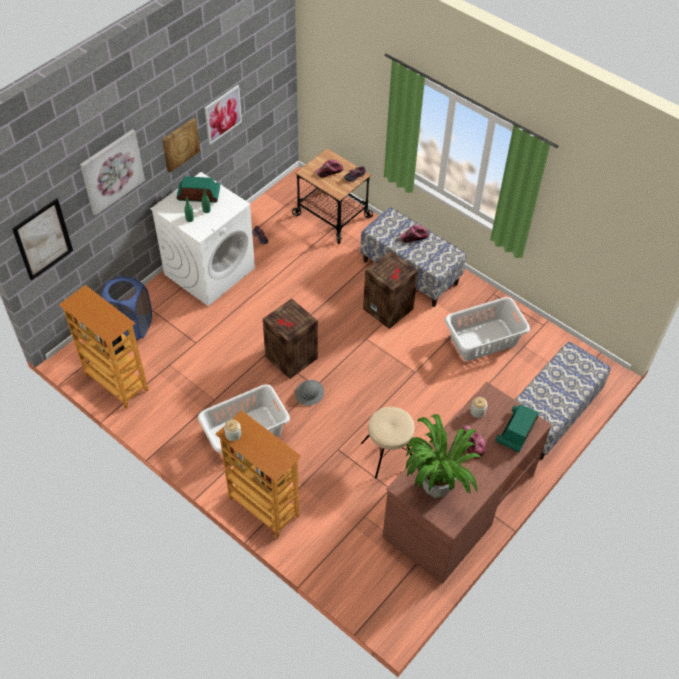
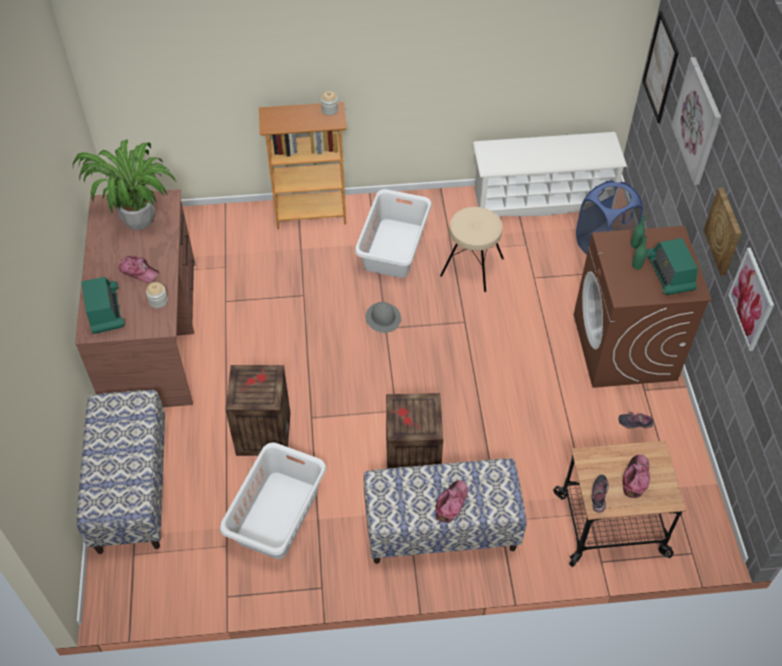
camera: 135 degrees right, 0 degrees up
bookcase [59,285,148,409] -> white shoe rack [473,132,627,217]
white washing machine [150,172,255,306] -> brown washing machine [574,226,712,388]
radio [177,176,220,203] -> radio turned 120 degrees clockwise [646,238,698,295]
crate [263,299,318,379] -> crate moved to [225,365,291,456]
beige stool [361,407,415,479] -> beige stool moved to [440,207,504,292]

